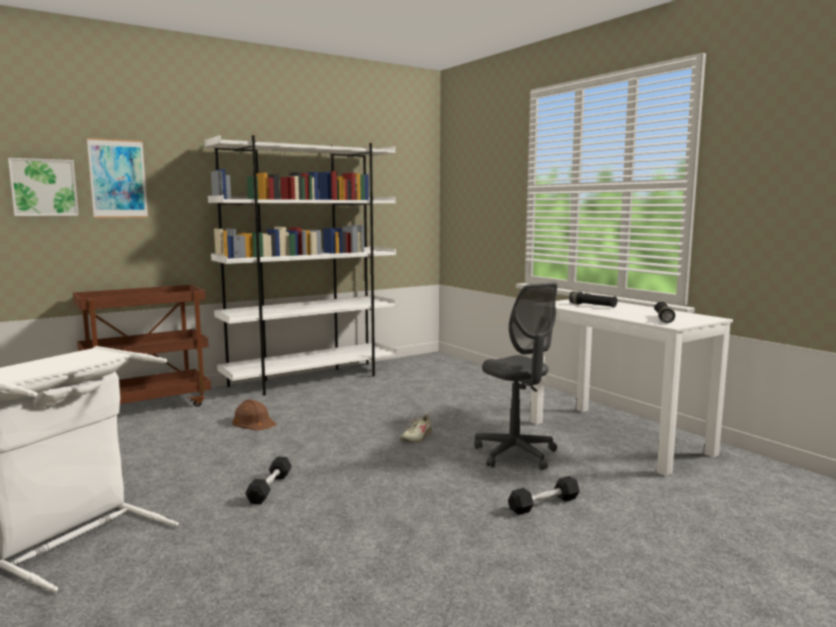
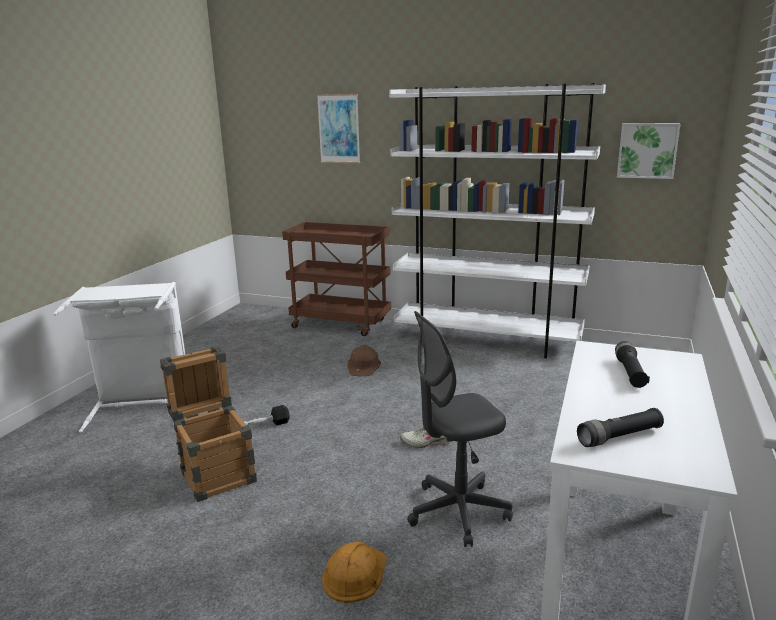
camera: 55 degrees right, 10 degrees up
picture [8,158,79,216] -> picture moved to [617,123,681,179]
grey office chair [474,282,558,470] -> grey office chair turned 45 degrees clockwise [407,311,513,547]
black dumbbell [508,476,580,515] -> orange hard hat [322,541,387,603]
none -> crate [160,346,257,502]

